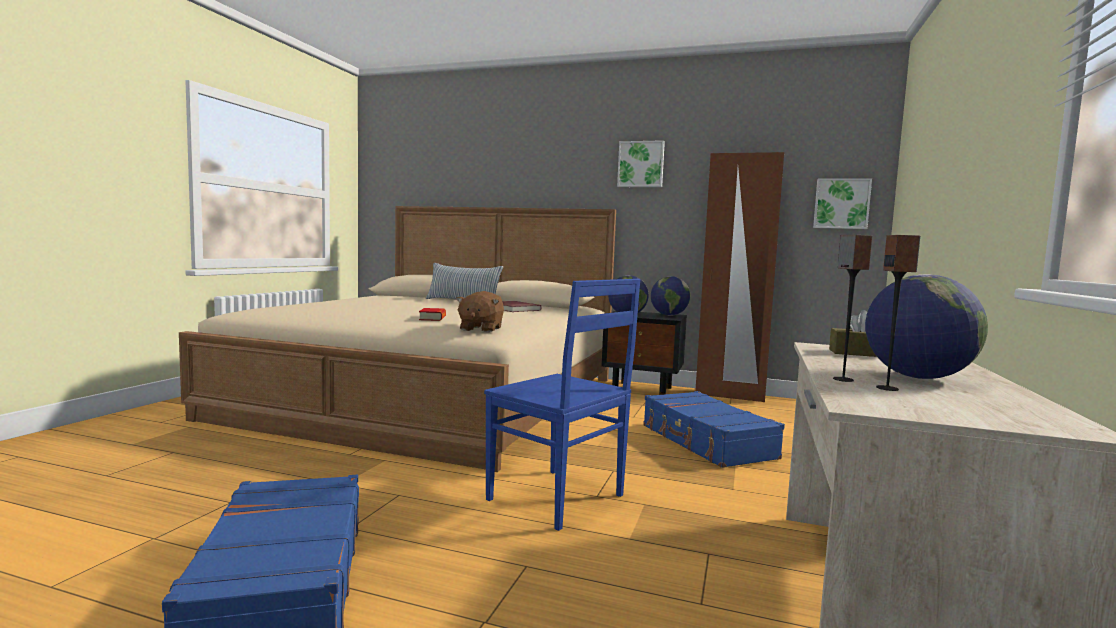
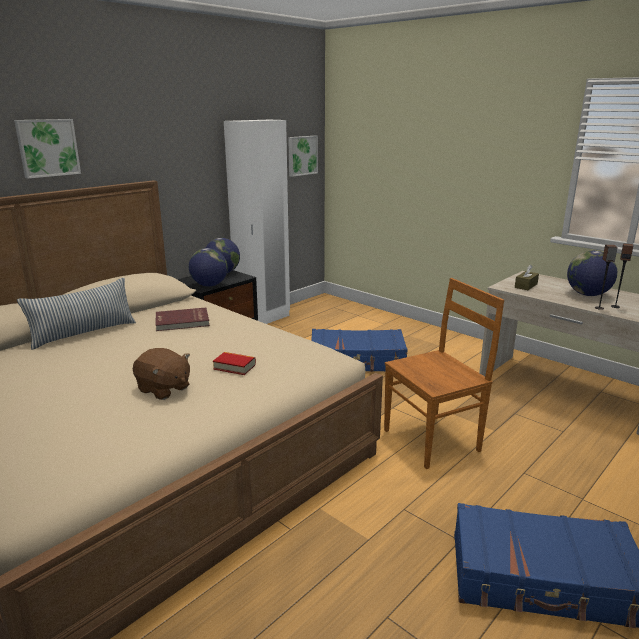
camera: 65 degrees left, 15 degrees up
brown plush toy [456,291,504,332] -> brown plush toy moved to [133,348,190,400]
blue chair [484,279,640,531] -> brown chair [384,278,504,469]
picture [617,140,665,187] -> picture moved to [14,119,81,179]
brown wardrobe [695,152,784,402] -> white wardrobe [224,120,290,324]

